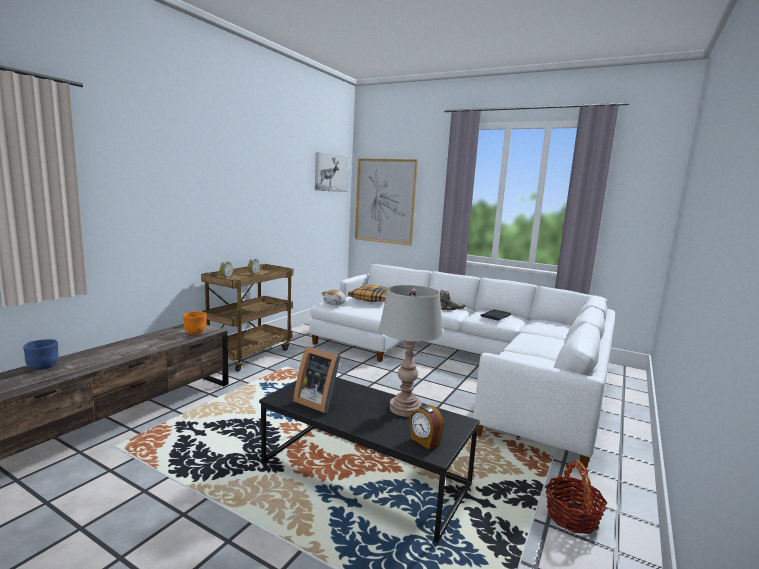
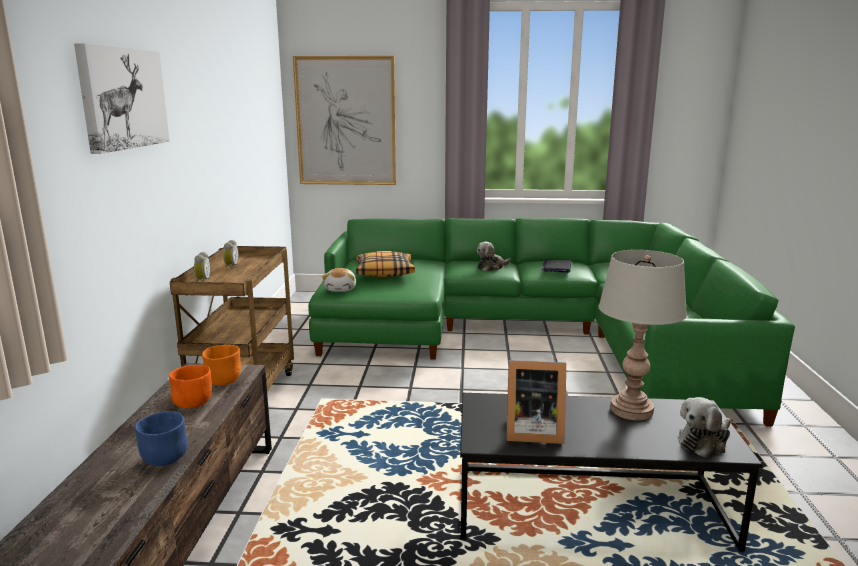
camera: 25 degrees left, 5 degrees up
blue bowl [23,339,58,370] -> blue bowl moved to [135,411,187,466]
white sofa [310,264,615,471] -> green sofa [308,218,795,427]
picture [315,152,349,192] -> picture moved to [74,43,170,154]
alarm clock [410,405,444,449] -> plush toy [679,397,731,457]
basket [545,460,607,534] -> none
none -> orange bowl [169,365,212,408]

